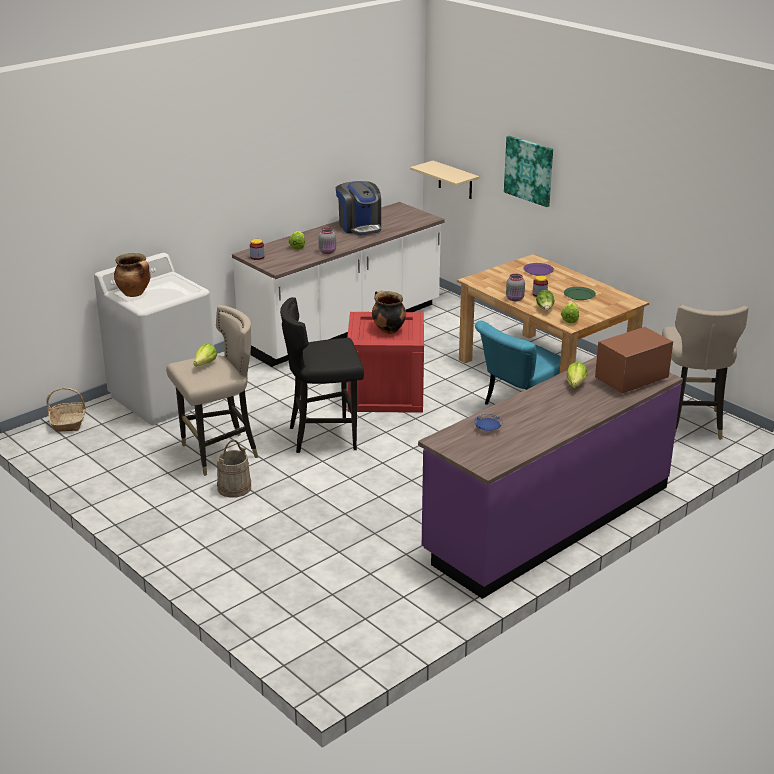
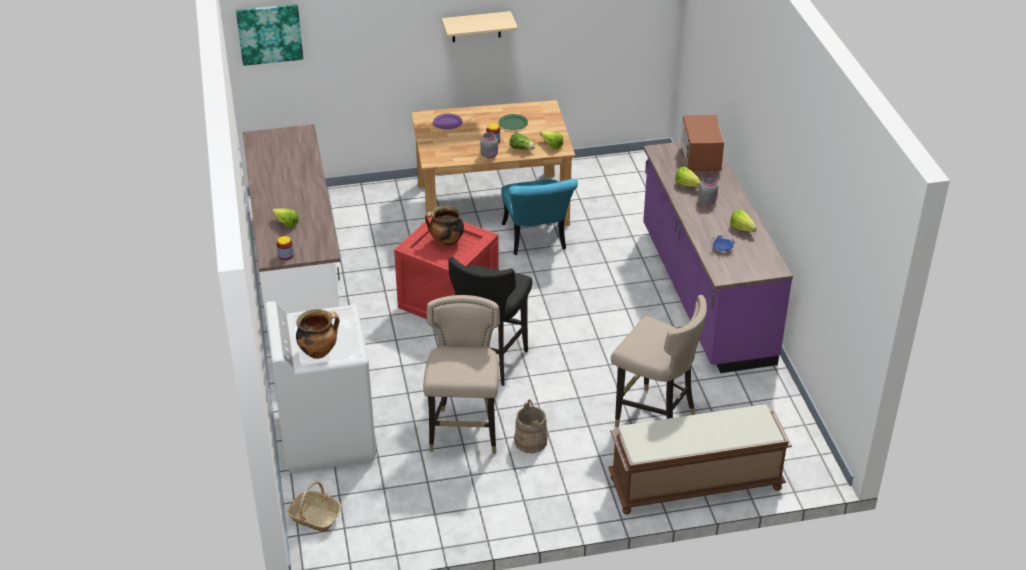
camera: 60 degrees left, 10 degrees up
lettuce [194,343,217,366] -> lettuce moved to [730,209,757,232]
grey jar [318,228,336,254] -> grey jar moved to [698,177,718,205]
coffee machine [336,181,381,236] -> none
beige shelf [410,161,479,199] -> beige shelf moved to [442,11,518,42]
picture [504,136,553,207] -> picture moved to [236,4,303,66]
beige stool [662,305,749,440] -> beige stool moved to [611,295,707,427]
none -> brown bench [608,404,792,515]

